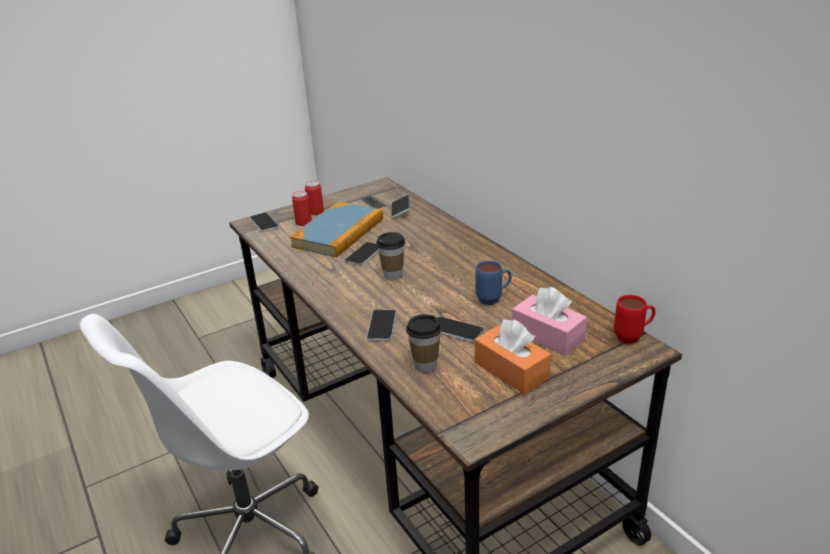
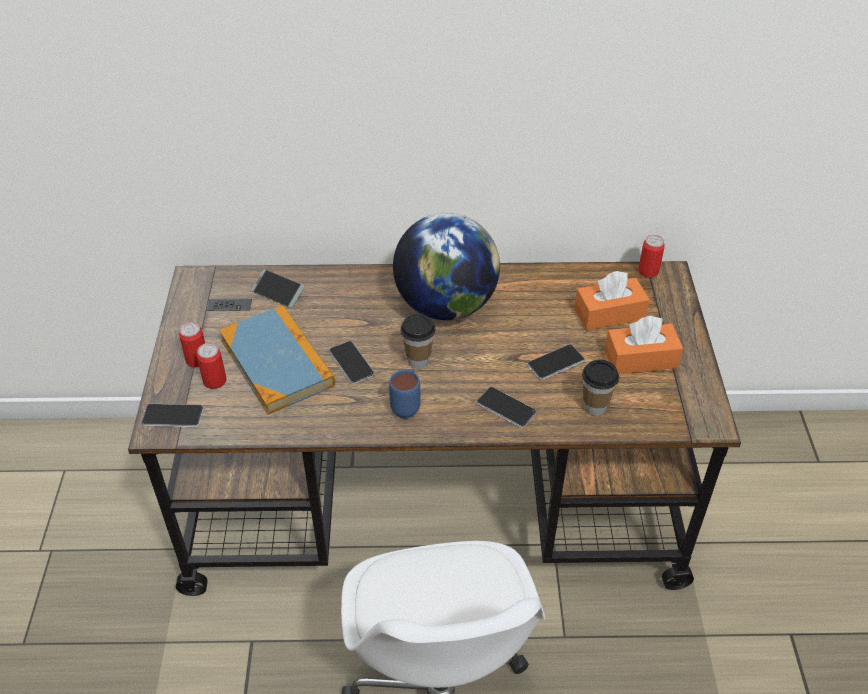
camera: 60 degrees left, 15 degrees up
blue mug [476,261,512,305] -> blue mug moved to [389,369,421,419]
pink tissue box [512,287,587,356] -> orange tissue box [574,271,650,331]
red mug [614,295,656,344] -> can [638,235,665,278]
none -> globe [393,213,500,320]

